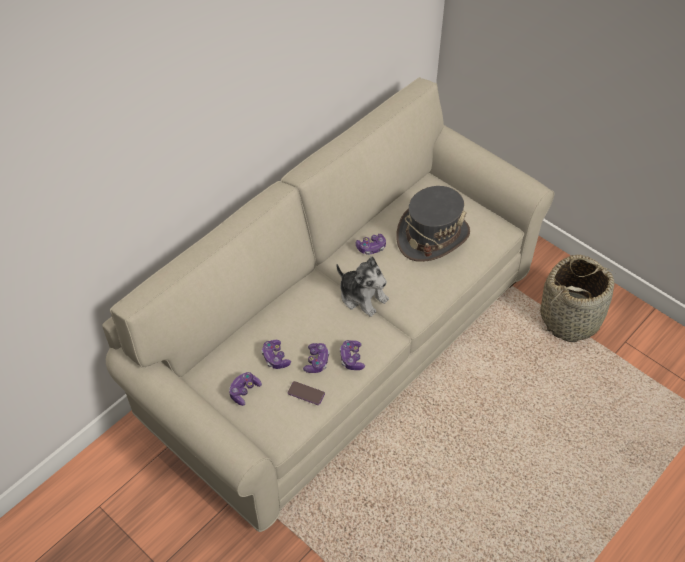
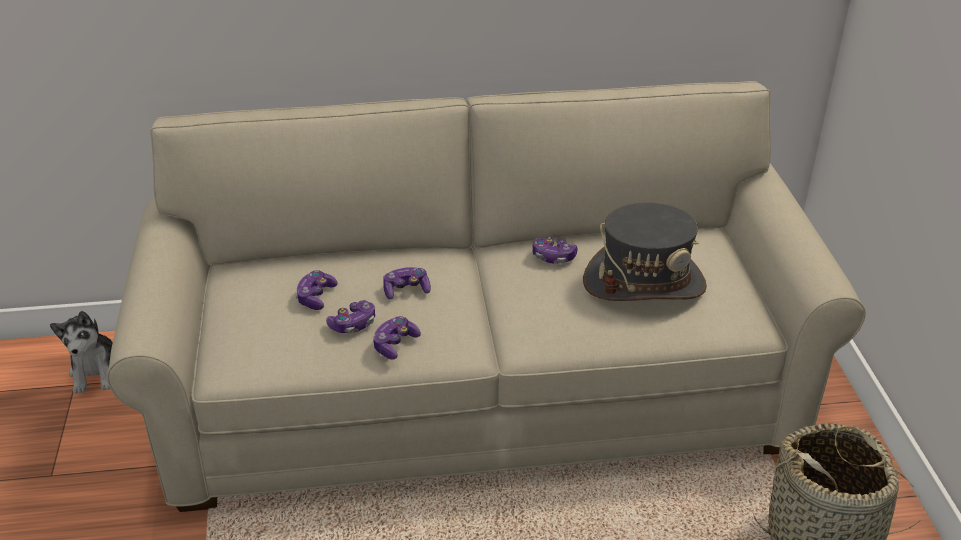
camera: 40 degrees right, 15 degrees down
game controller [229,372,262,406] -> game controller moved to [383,267,431,300]
phone [287,381,325,405] -> none
plush toy [336,256,389,317] -> plush toy moved to [50,311,113,394]

